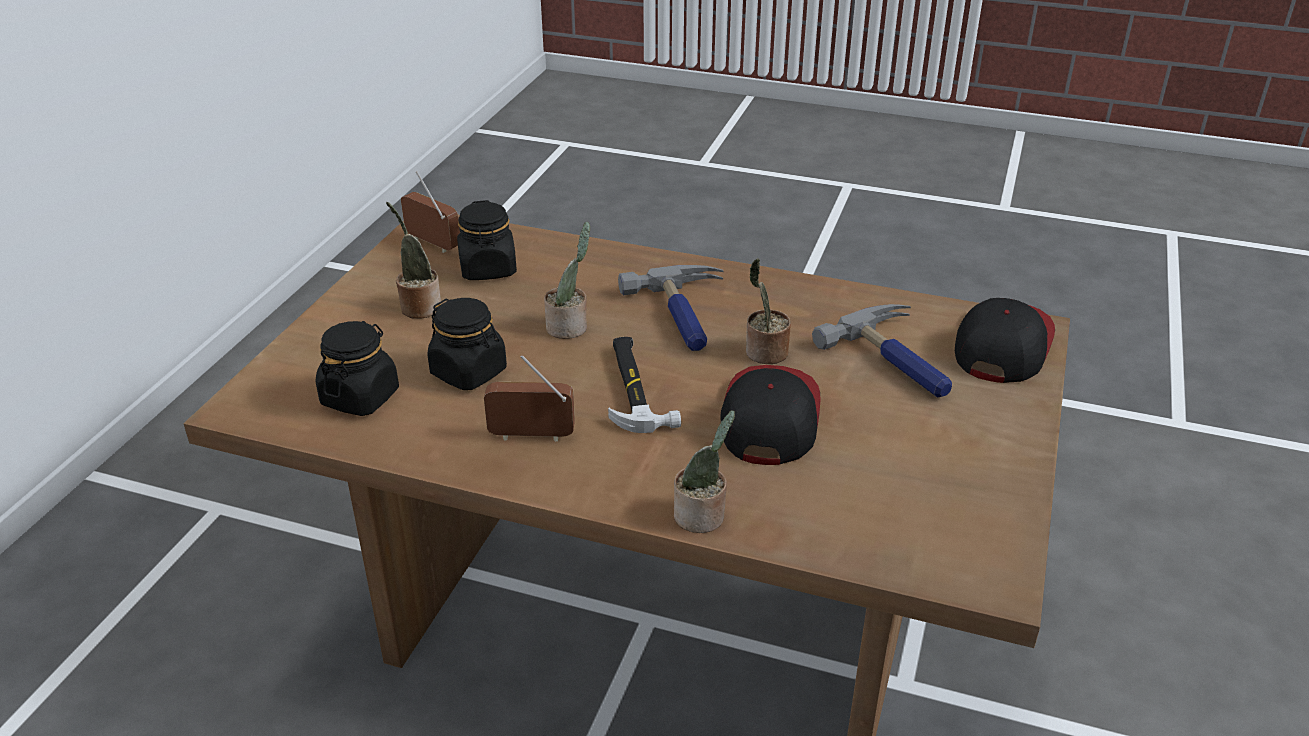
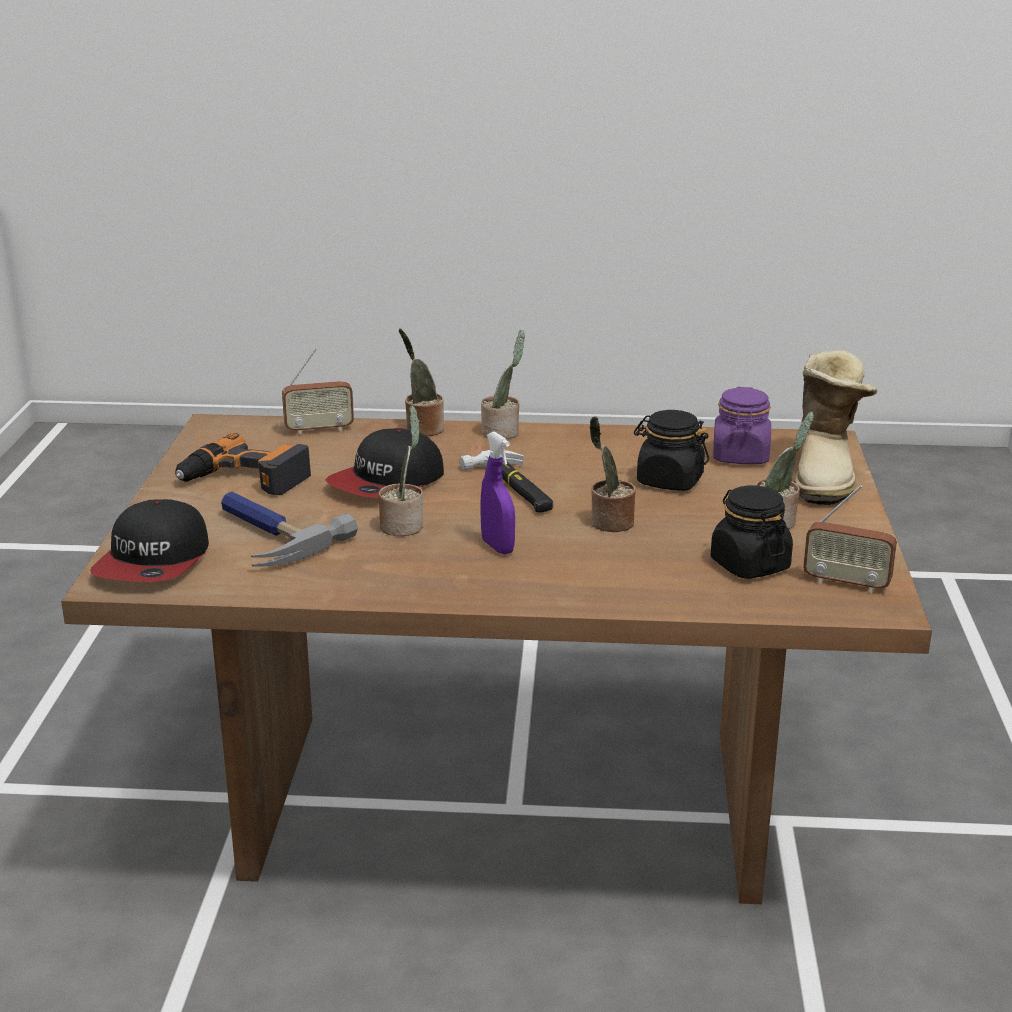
camera: 165 degrees right, 10 degrees down
black jar [316,321,399,416] -> purple jar [713,387,771,464]
radio [484,355,575,442] -> radio moved to [282,348,354,435]
hammer [618,265,724,351] -> purple spray bottle [480,431,515,555]
cap [720,365,821,465] -> cap turned 45 degrees clockwise [325,428,444,498]
none -> power drill [175,433,311,495]
none -> potted plant [481,330,525,439]
none -> boot [794,350,878,505]

